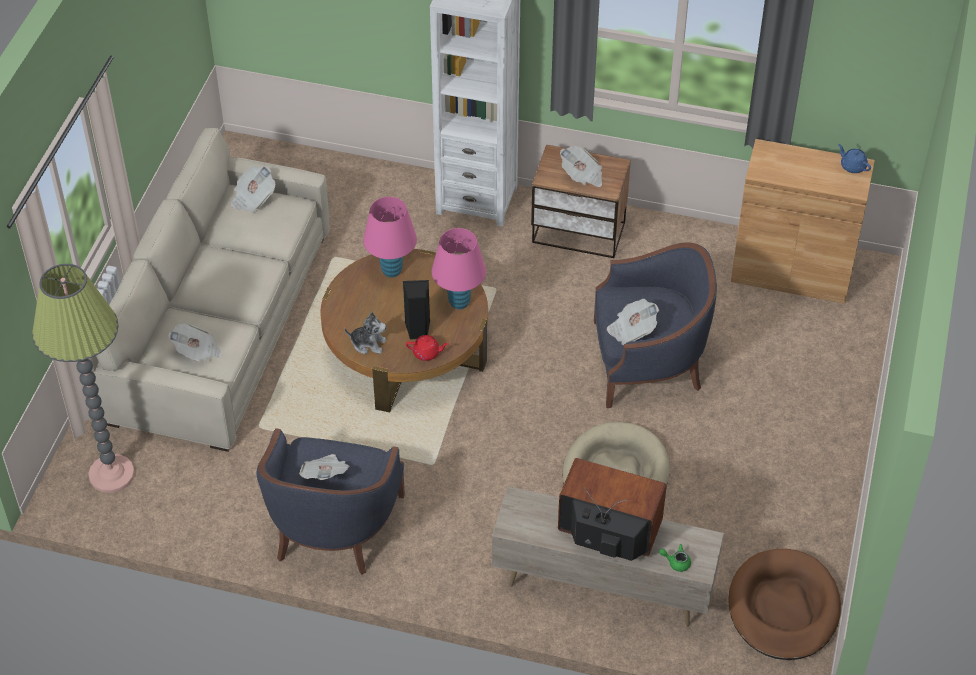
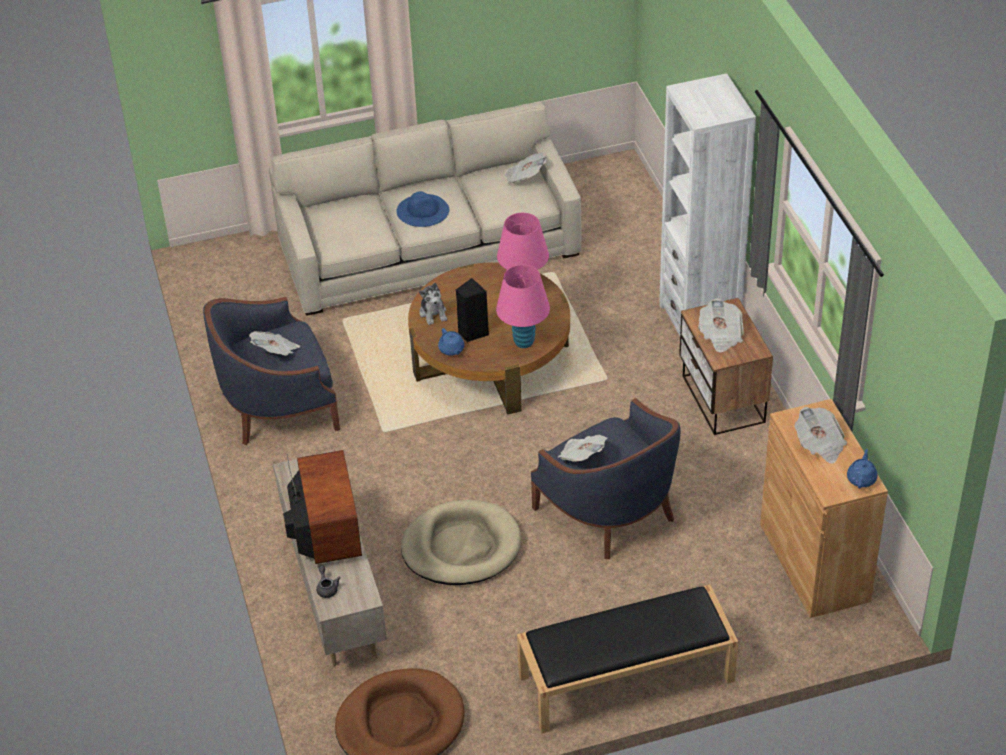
camera: 60 degrees right, 5 degrees down
floor lamp [32,264,135,493] -> none
newspaper [168,323,222,362] -> newspaper moved to [795,407,847,464]
red teapot [406,335,449,361] -> blue teapot [438,328,464,356]
green teapot [659,544,691,572] -> grey teapot [316,565,341,598]
none -> blue hat [397,191,449,227]
none -> black bench [517,585,738,734]

